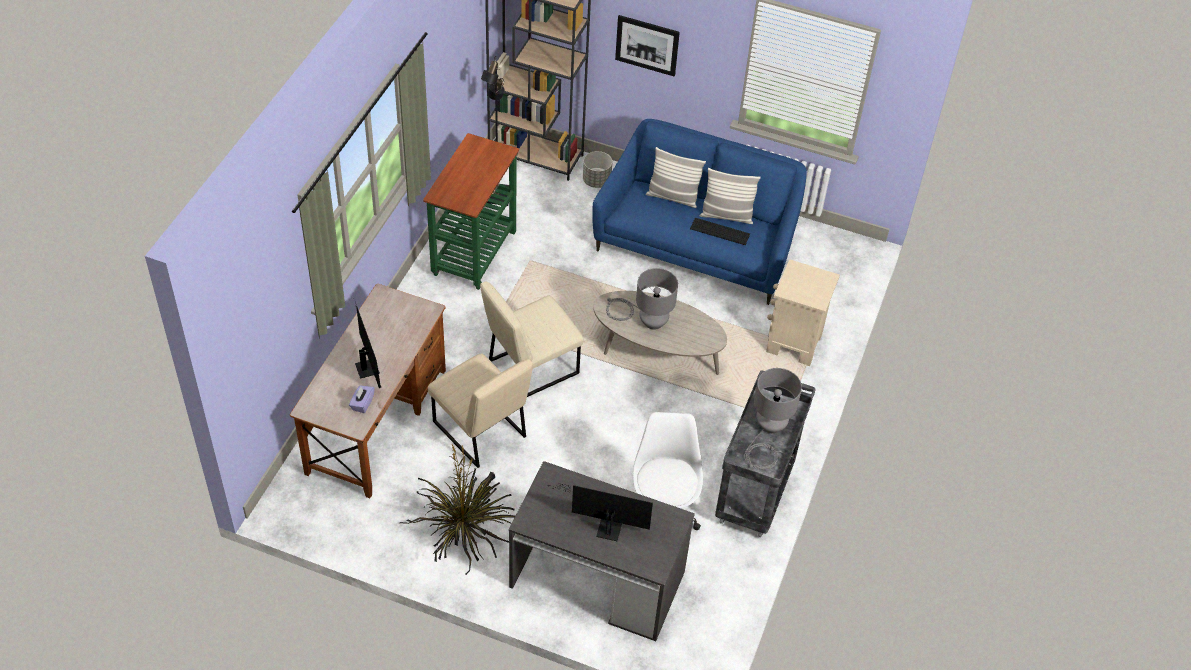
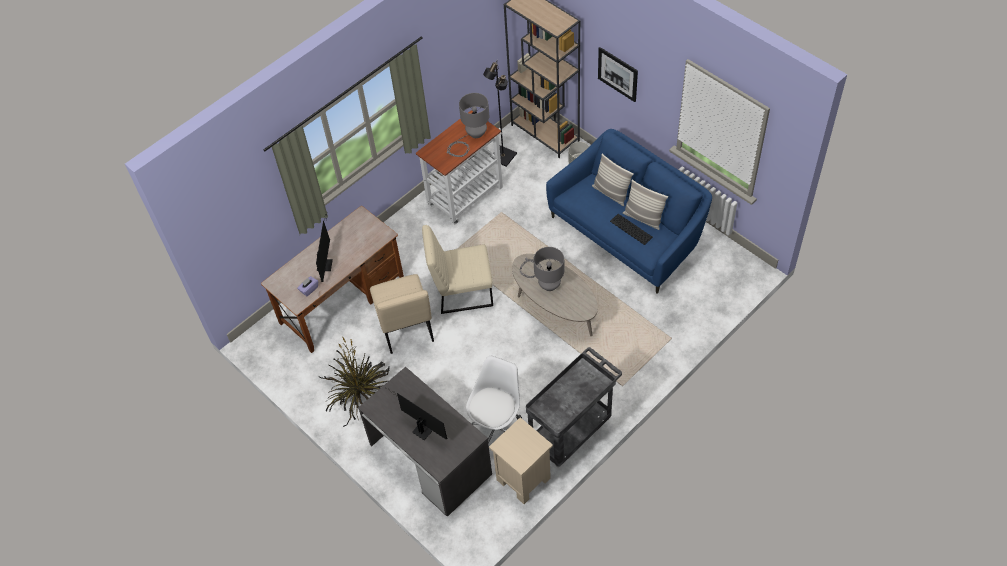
camera: 30 degrees right, 5 degrees up
green cart [423,133,519,290] -> white cart [416,110,503,224]
grey table lamp [744,368,802,469] -> grey table lamp moved to [447,93,489,157]
beige nightstand [766,259,840,366] -> beige nightstand moved to [489,417,553,504]

